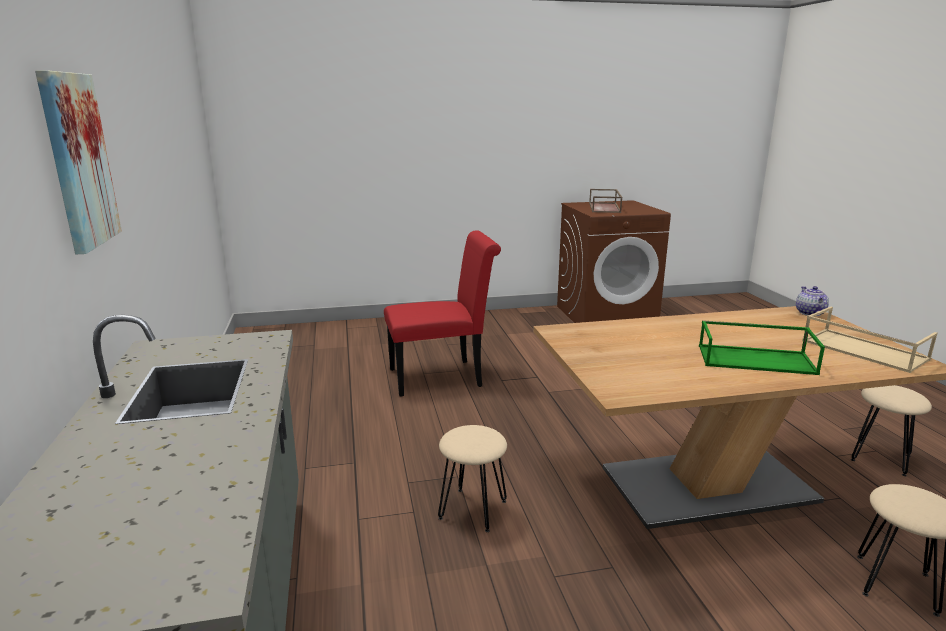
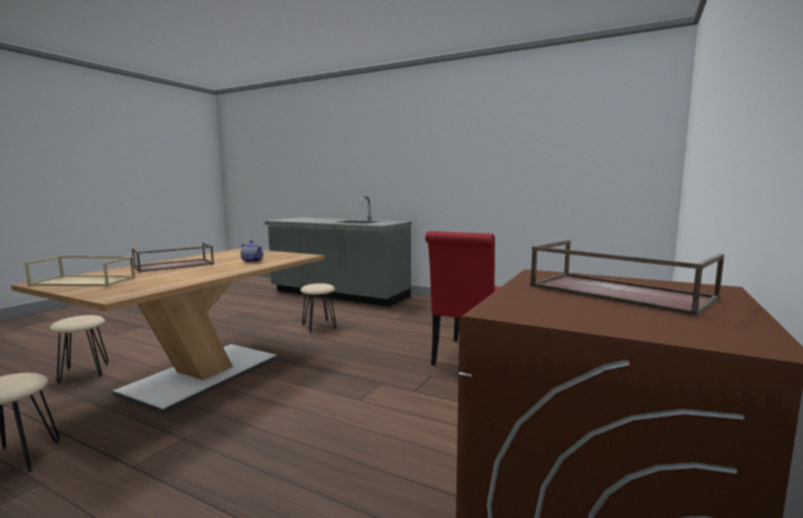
camera: 130 degrees right, 10 degrees down
picture [35,70,122,254] -> none
green tray [699,320,825,375] -> brown tray [132,243,214,272]
teapot [796,286,829,316] -> teapot moved to [241,240,263,263]

